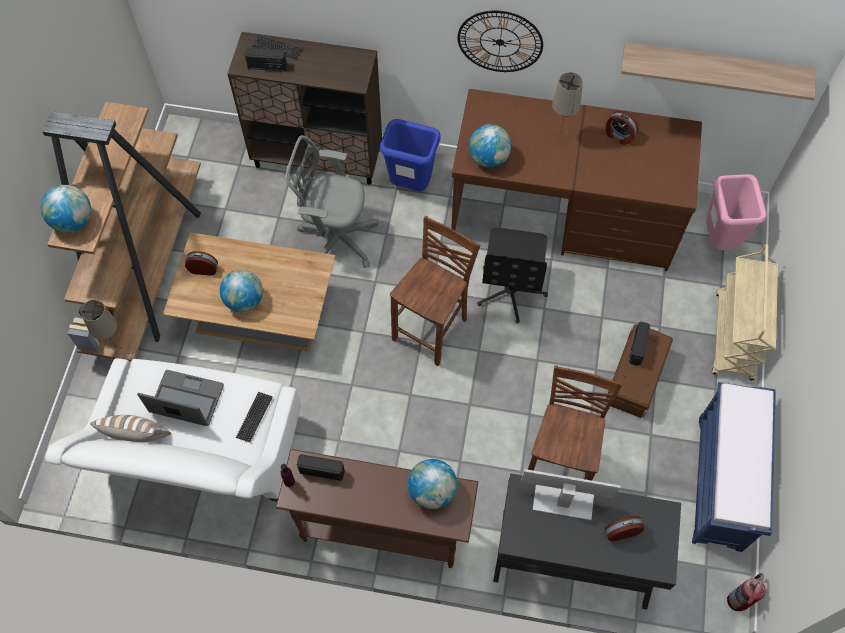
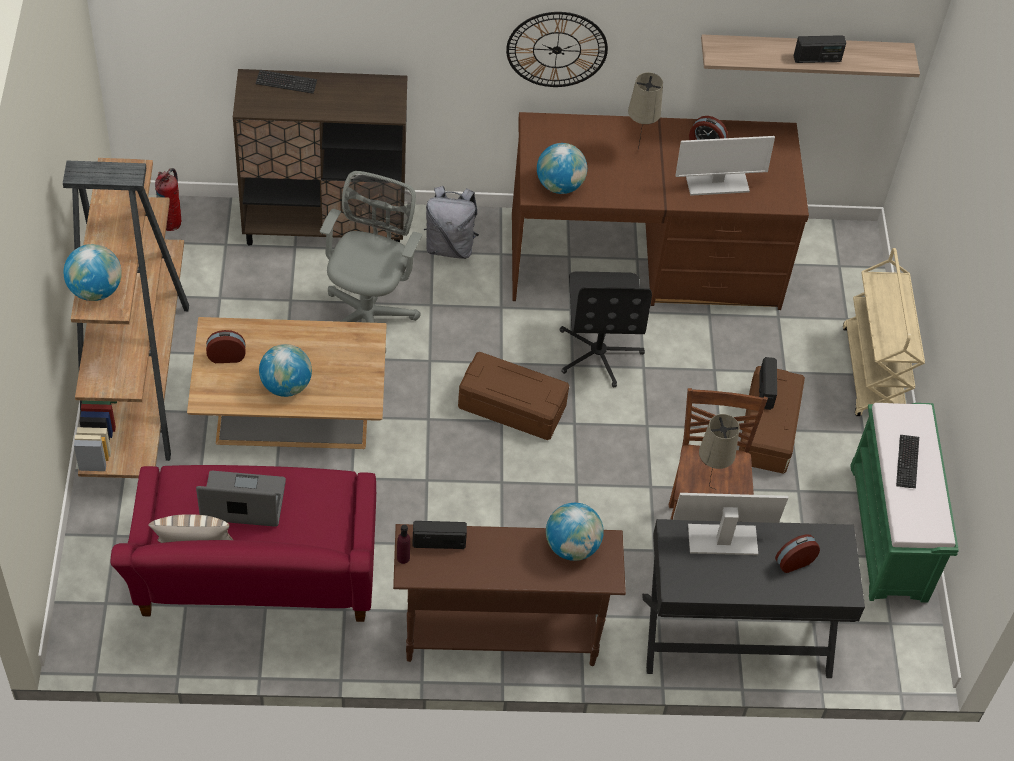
camera: 15 degrees left, 10 degrees down
white sofa [45,358,301,502] -> red sofa [111,465,376,622]
beige table lamp [81,300,124,349] -> beige table lamp moved to [699,414,740,490]
keyboard [236,392,273,442] -> keyboard moved to [896,435,919,488]
radio [245,47,287,71] -> radio moved to [794,35,846,63]
grey office chair [285,135,379,268] -> grey office chair turned 105 degrees clockwise [320,171,423,353]
blue trash can [380,119,441,191] -> grey backpack [424,186,479,259]
brown stool [390,216,481,366] -> brown storage box [458,352,569,440]
blue bench [692,382,776,552] -> green bench [850,403,959,603]
pink trash can [706,174,767,250] -> none
fire extinguisher [727,573,765,611] -> fire extinguisher moved to [155,168,181,231]
none -> monitor [675,136,775,196]

